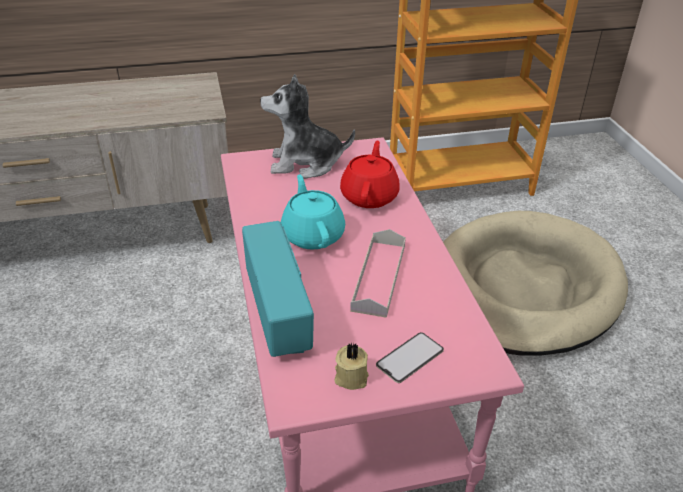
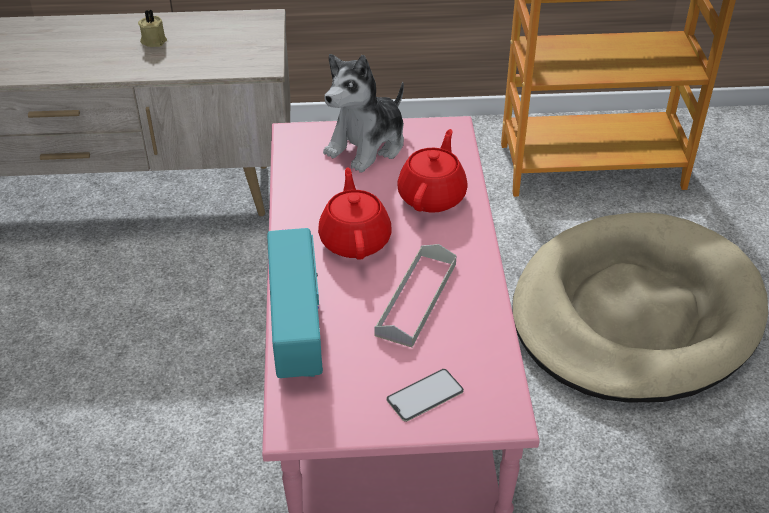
camera: 10 degrees right, 5 degrees up
plush toy [260,74,355,179] -> plush toy turned 60 degrees counterclockwise [323,54,404,173]
turquoise teapot [281,175,345,249] -> red teapot [318,167,391,260]
beige candle [334,343,369,390] -> beige candle moved to [138,10,167,47]

